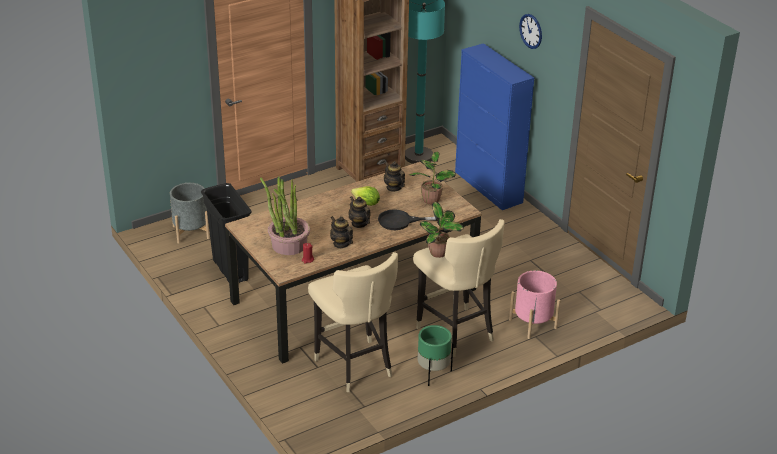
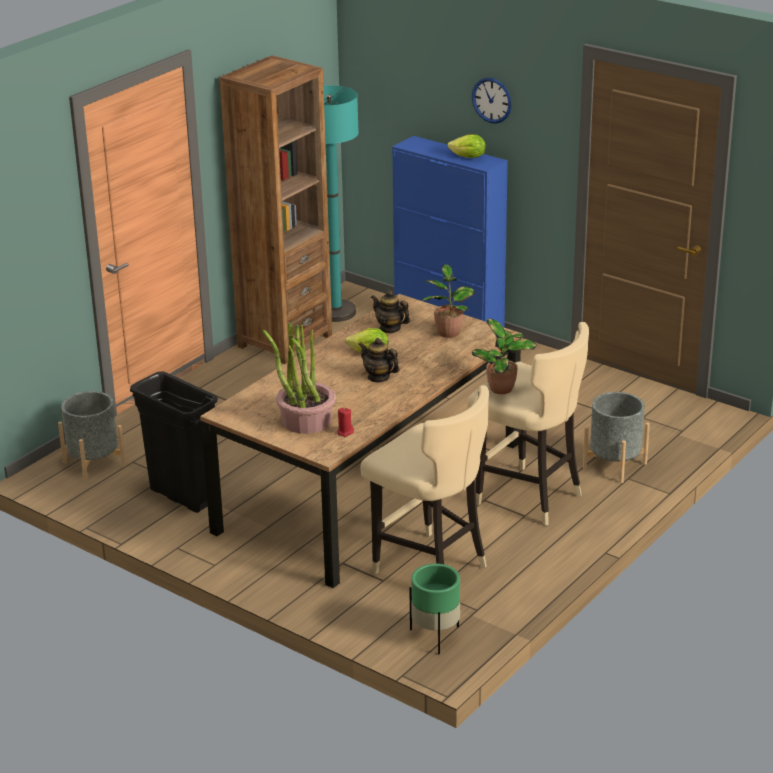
camera: 20 degrees left, 5 degrees down
teapot [330,216,353,248] -> none
black frying pan [378,209,439,230] -> none
green planter [418,325,453,386] -> green planter moved to [409,564,460,654]
pink planter [509,270,560,339] -> grey planter [583,392,650,483]
none -> lettuce [447,134,486,158]

